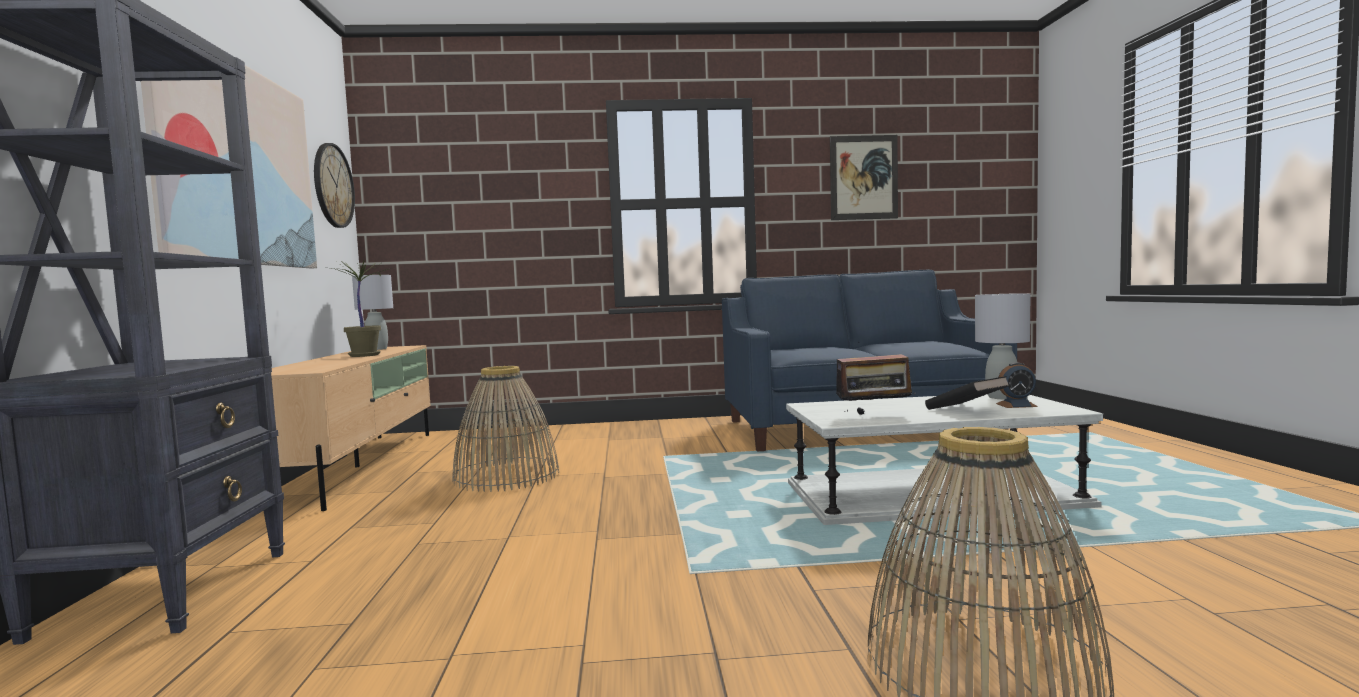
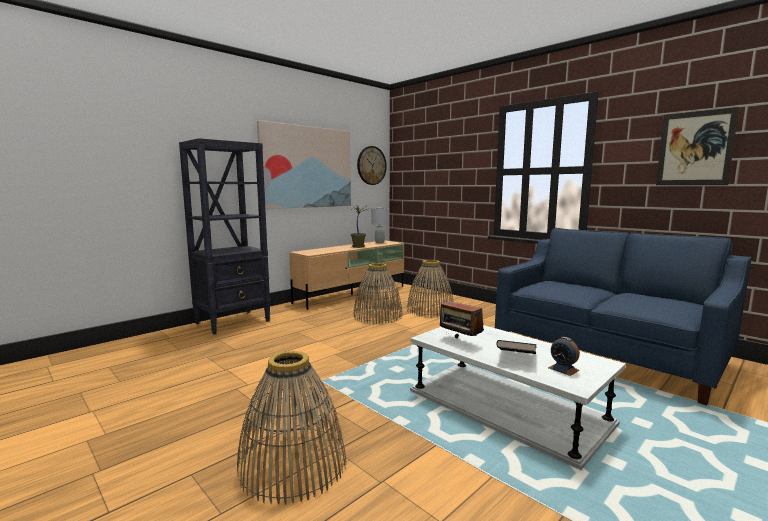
camera: 50 degrees right, 5 degrees up
grey table lamp [975,293,1030,399] -> none
none -> basket [407,260,454,317]

